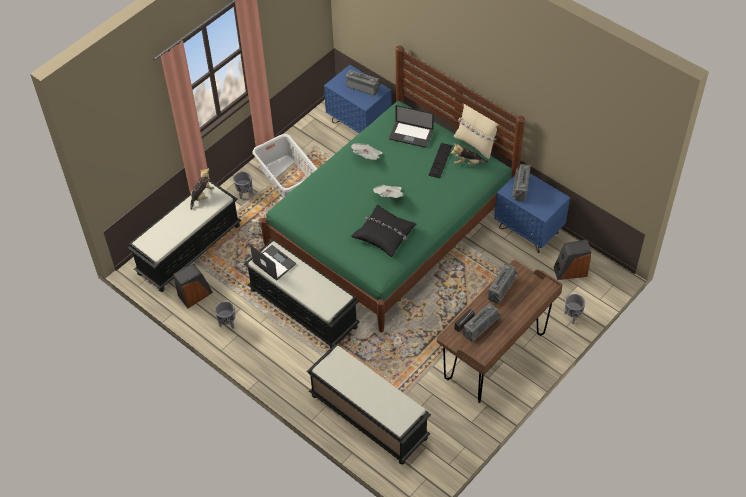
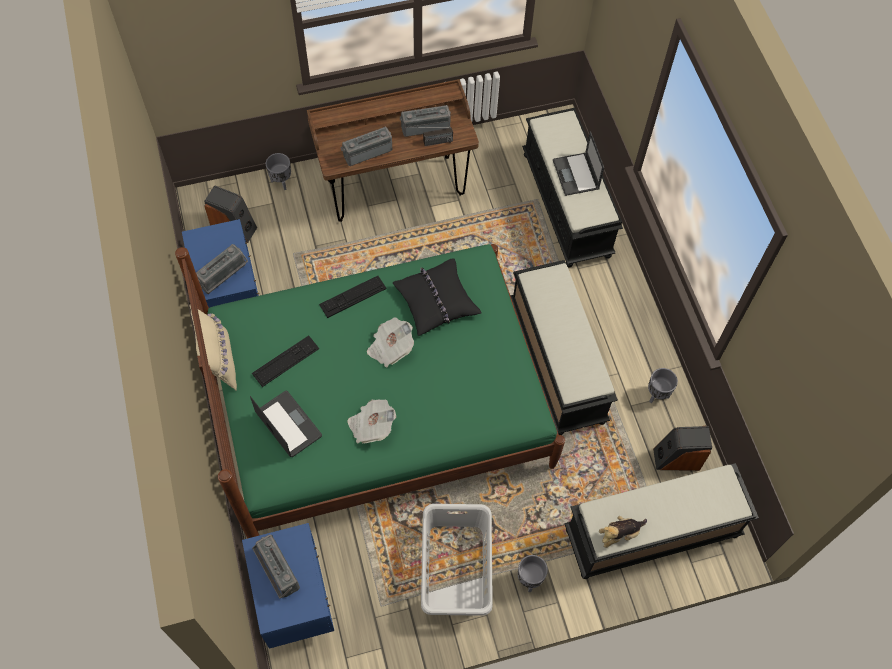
camera: 150 degrees left, 10 degrees up
laptop [250,244,297,281] -> laptop moved to [553,131,604,196]
plush toy [451,143,488,164] -> none
none -> keyboard [319,276,387,318]

